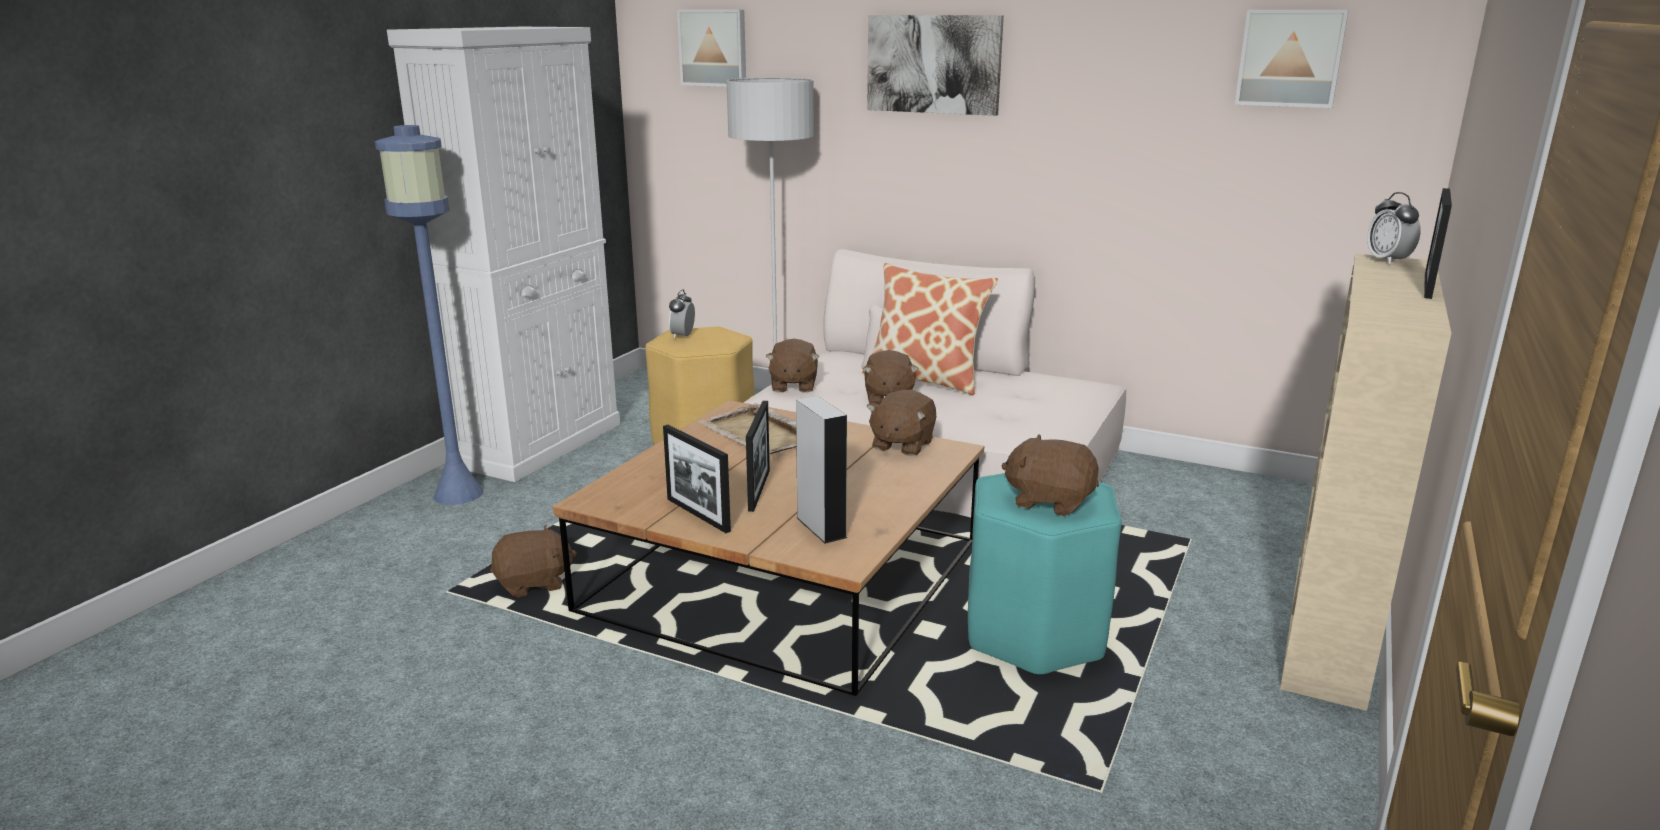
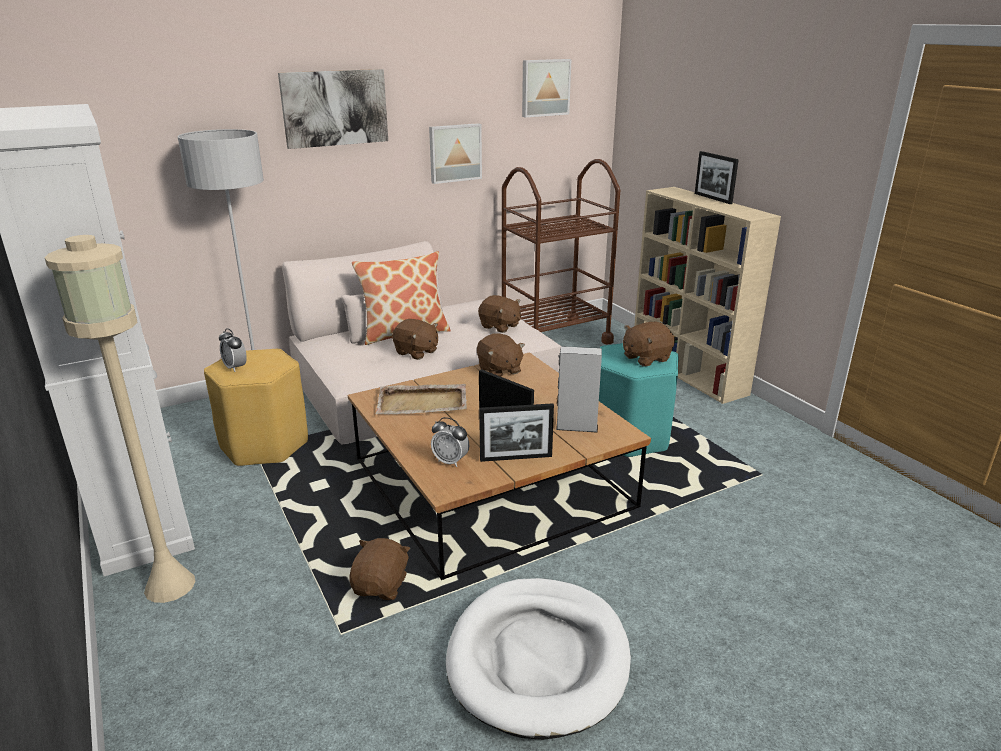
camera: 55 degrees left, 5 degrees up
blue floor lamp [375,125,484,505] -> beige floor lamp [44,235,196,603]
picture [677,10,746,87] -> picture moved to [429,123,482,184]
brown plush toy [766,339,819,393] -> brown plush toy moved to [478,295,521,333]
alarm clock [1367,192,1421,265] -> alarm clock moved to [431,417,470,467]
none -> white dog bed [446,578,631,740]
none -> brown cart [502,159,620,345]

